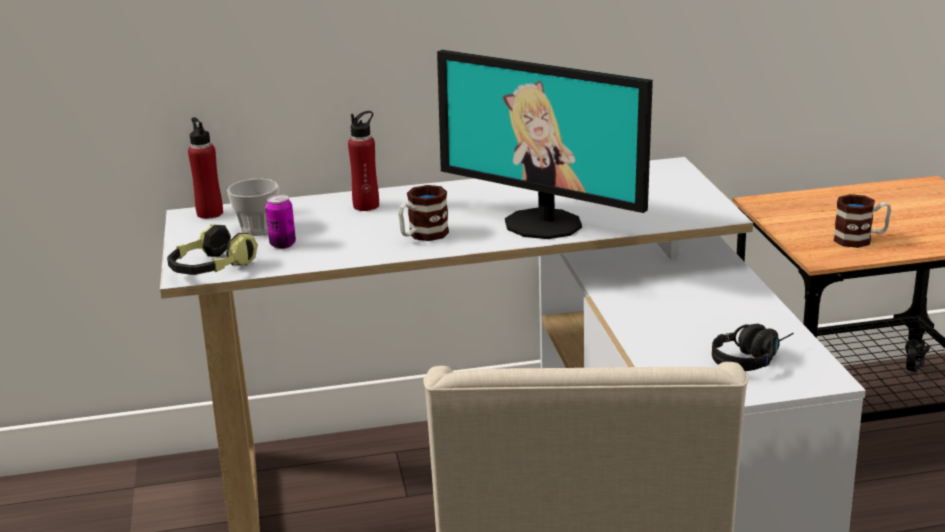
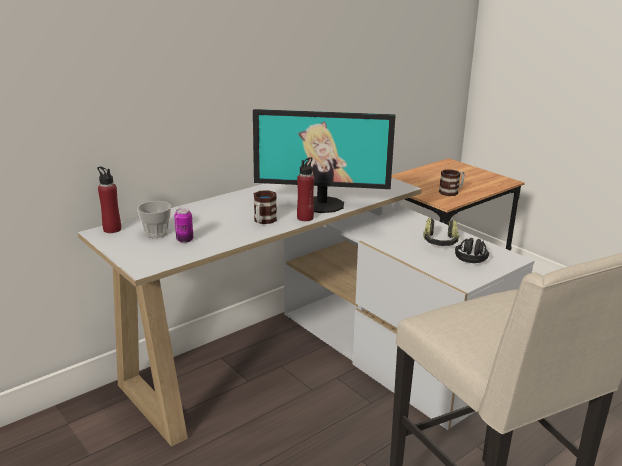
camera: 30 degrees left, 0 degrees up
headphones [167,224,258,275] -> headphones moved to [423,218,459,246]
red bottle [348,111,379,211] -> red bottle moved to [297,157,314,221]

